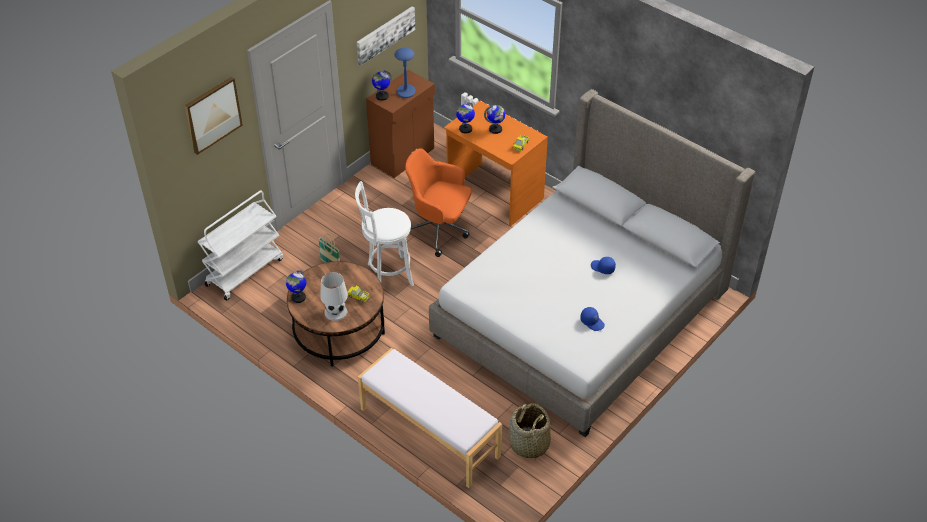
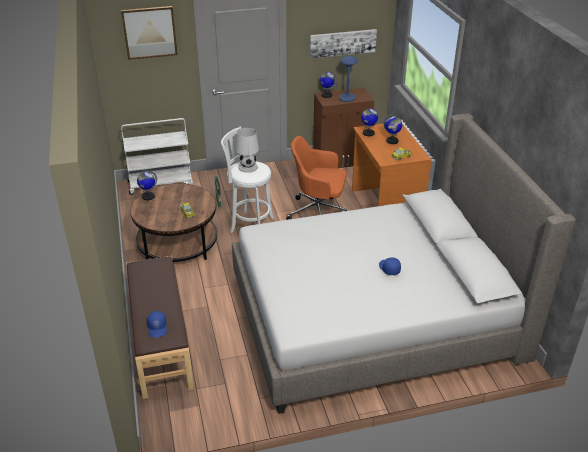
camera: 35 degrees right, 10 degrees down
white table lamp [320,272,348,321] -> white table lamp moved to [236,128,259,173]
white bench [358,348,502,488] -> brown bench [126,256,194,399]
orange office chair [405,148,472,257] -> orange office chair turned 45 degrees counterclockwise [286,136,347,220]
basket [509,403,551,461] -> none
blue cap [580,307,605,331] -> blue cap moved to [147,311,167,338]

